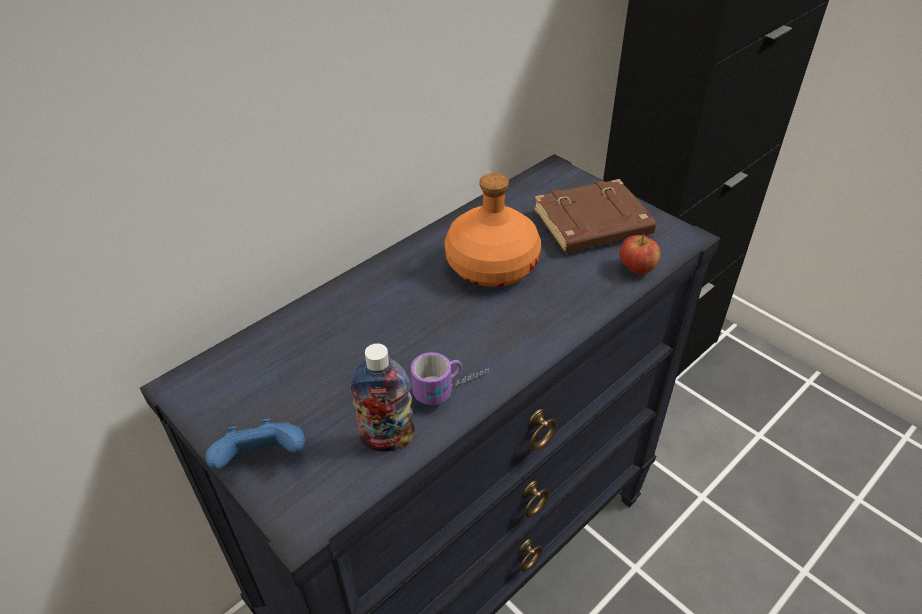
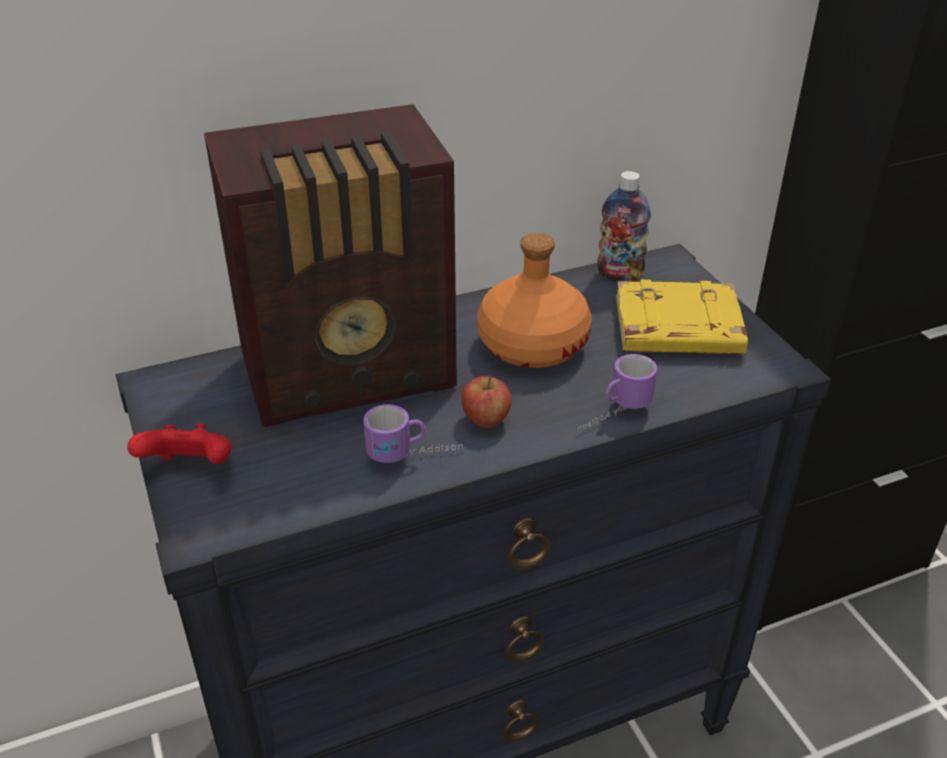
camera: 20 degrees right, 5 degrees down
blue game controller [206,418,305,469] -> red game controller [127,424,232,464]
bottle [350,343,415,452] -> bottle moved to [597,171,651,282]
brown book [534,179,656,253] -> yellow book [616,279,748,354]
apple [619,233,661,275] -> apple moved to [461,375,512,428]
none -> radio [204,104,457,427]
none -> mug [577,354,657,433]

